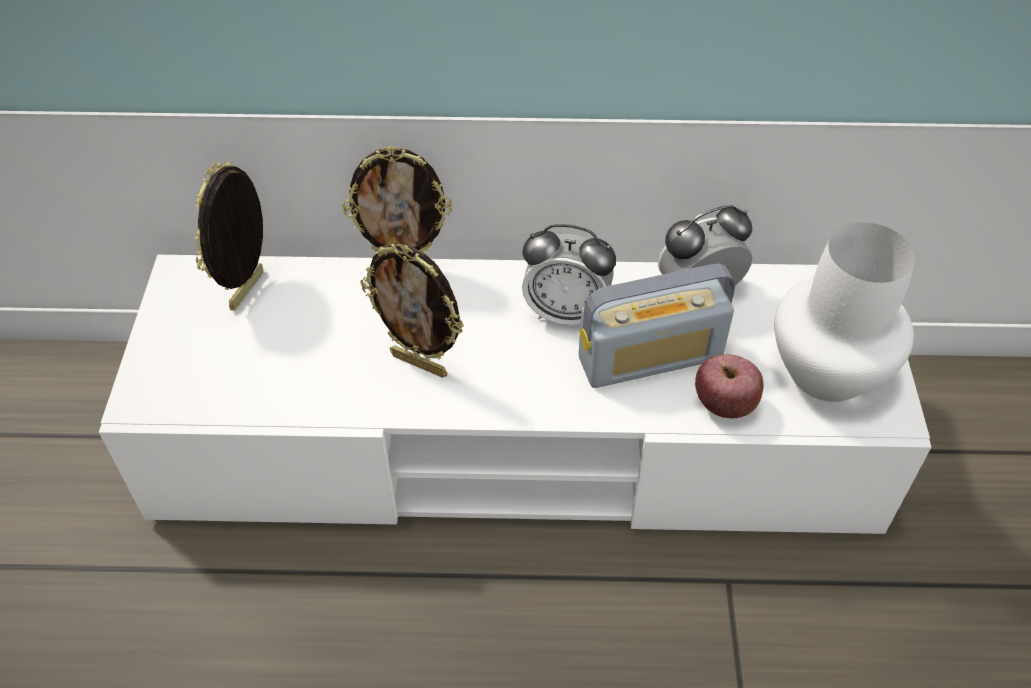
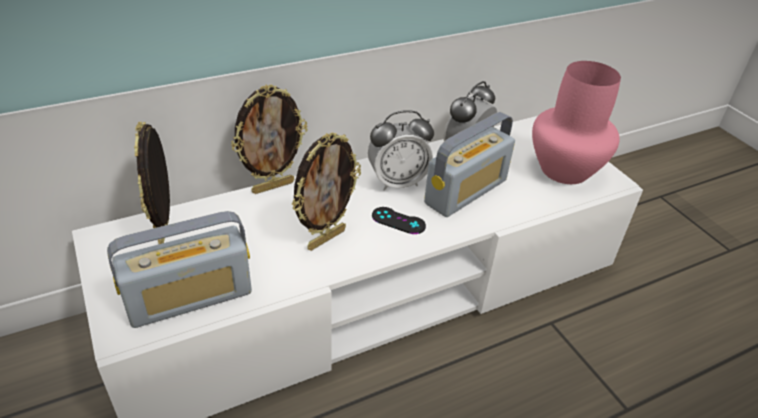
camera: 30 degrees left, 10 degrees down
picture frame [360,243,464,378] -> picture frame turned 45 degrees counterclockwise [292,132,361,251]
apple [695,354,763,418] -> none
white vase [774,222,915,402] -> pink vase [532,61,621,184]
none -> radio [107,211,252,328]
none -> black game controller [372,207,426,234]

